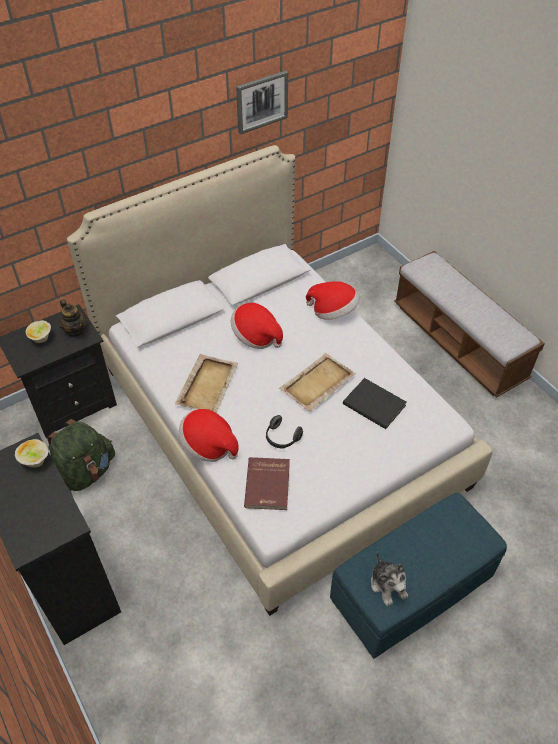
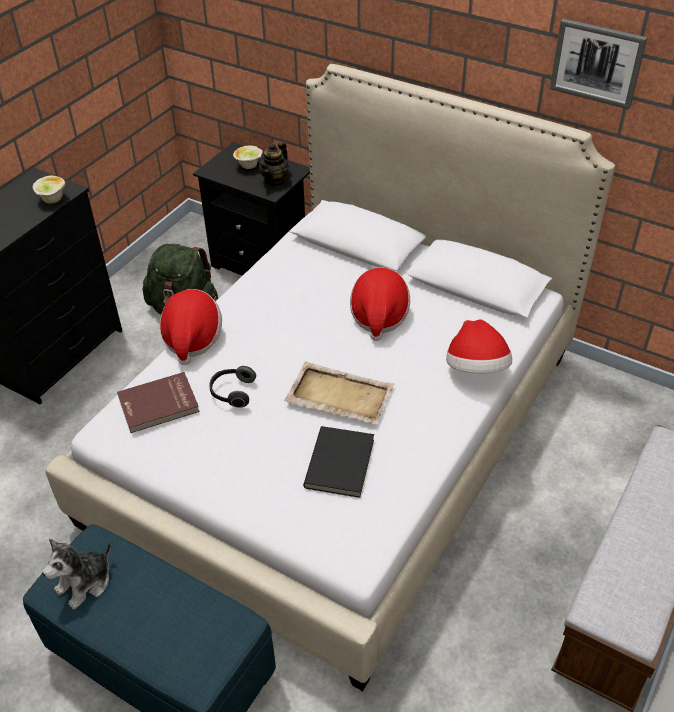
camera: 65 degrees right, 5 degrees down
beige tray [175,354,238,413] -> none

